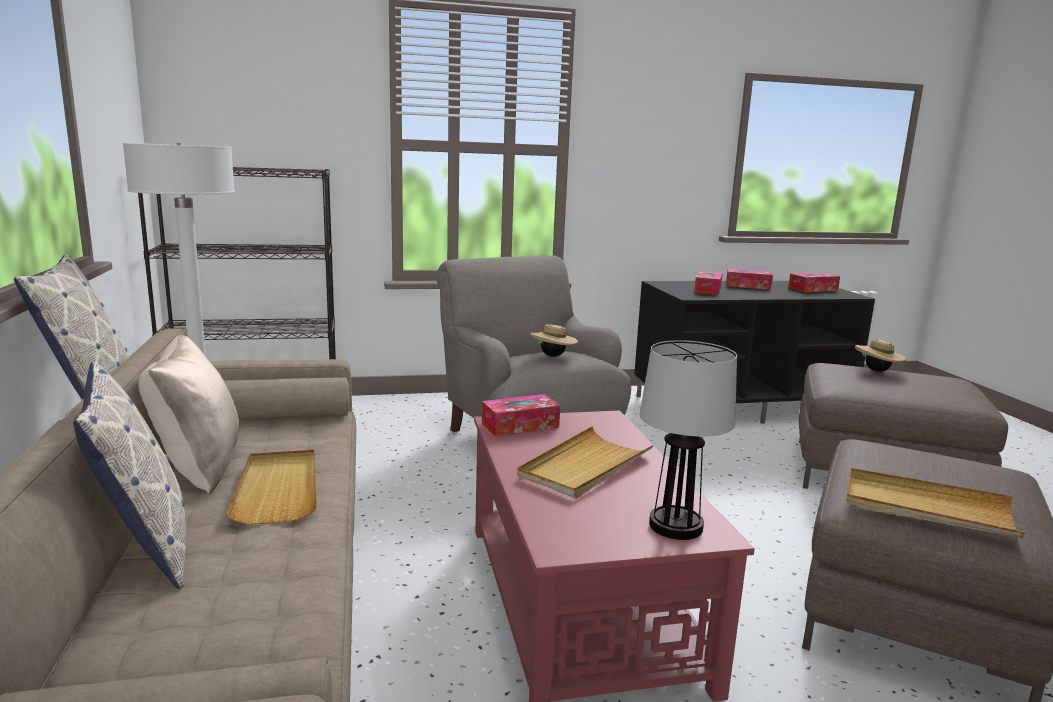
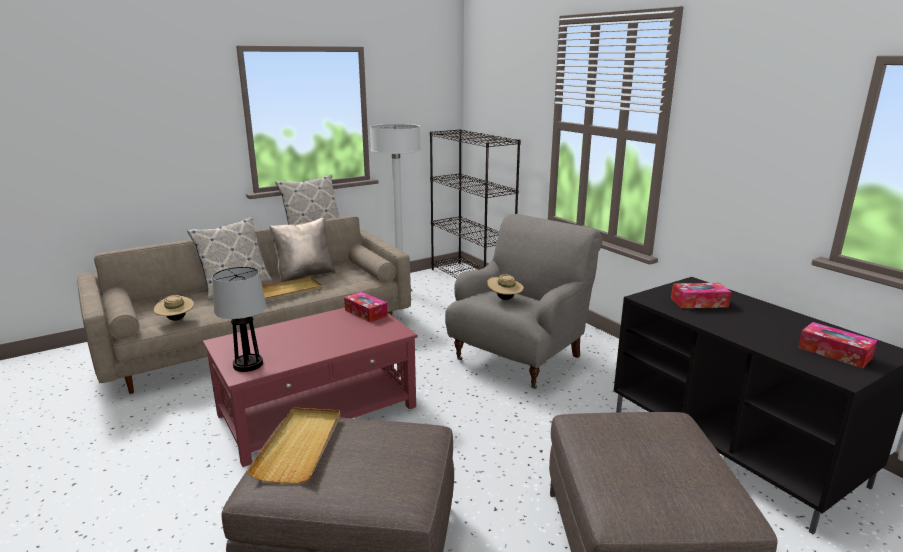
camera: 70 degrees right, 5 degrees up
beige tray [517,426,654,499] -> none
tissue box [726,269,773,290] -> none
beige hat [855,339,907,372] -> beige hat moved to [154,295,194,321]

